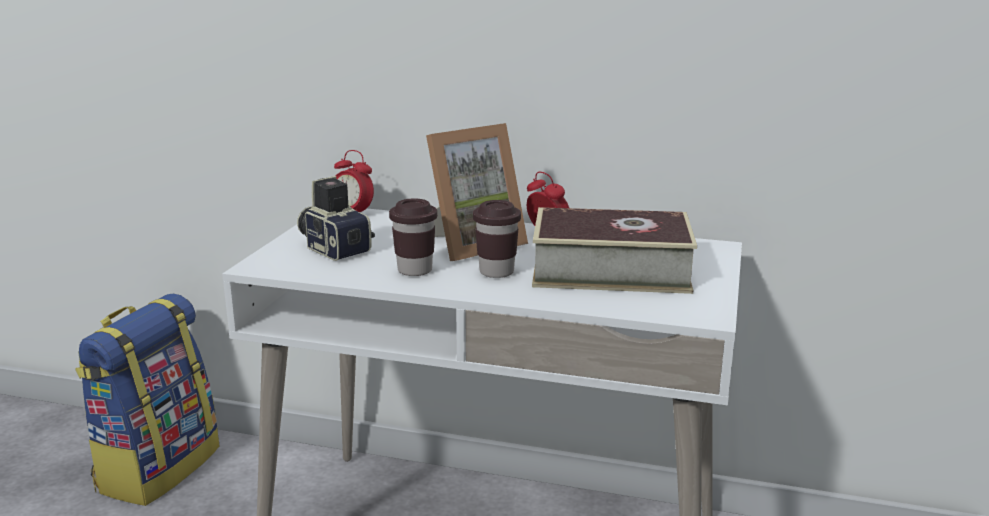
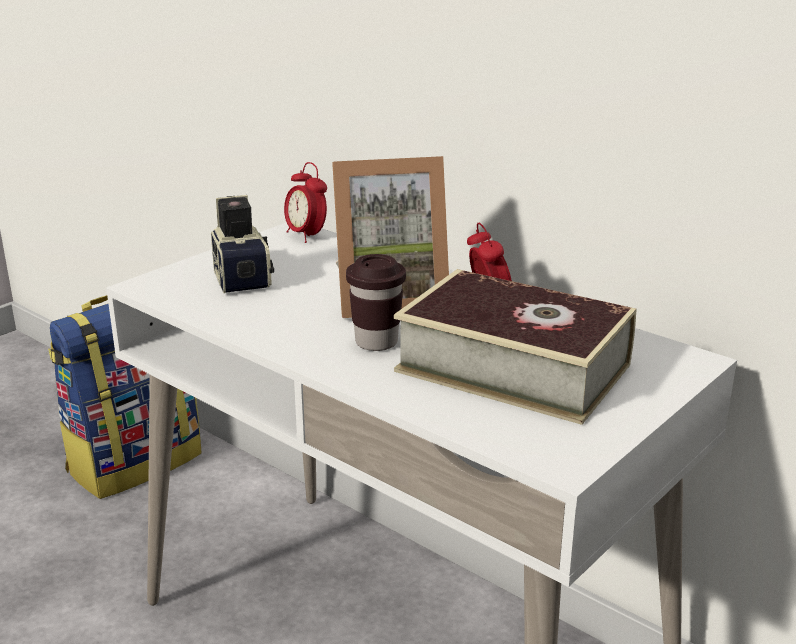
camera: 25 degrees right, 5 degrees up
brown cup [389,198,437,276] -> none

